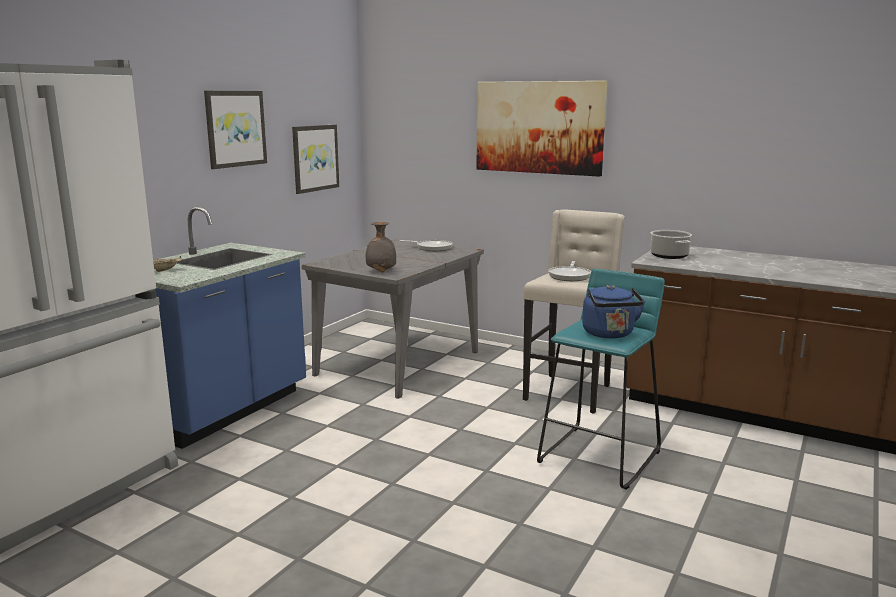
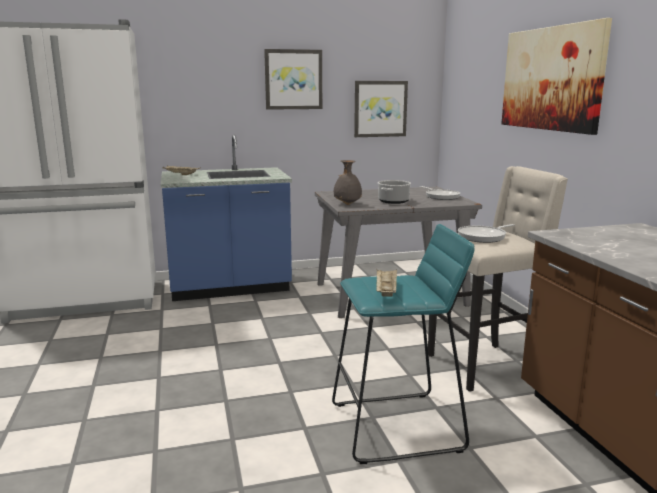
camera: 45 degrees right, 0 degrees up
blue kettle [582,285,645,338] -> beige tray [376,270,397,297]
cooking pot [650,230,692,259] -> cooking pot moved to [378,180,411,204]

